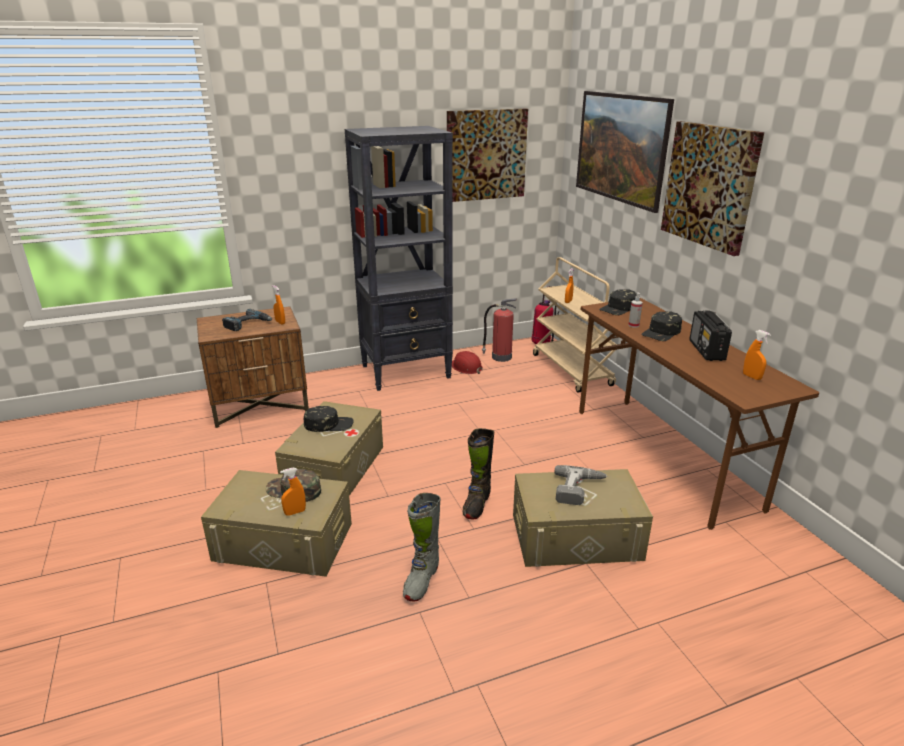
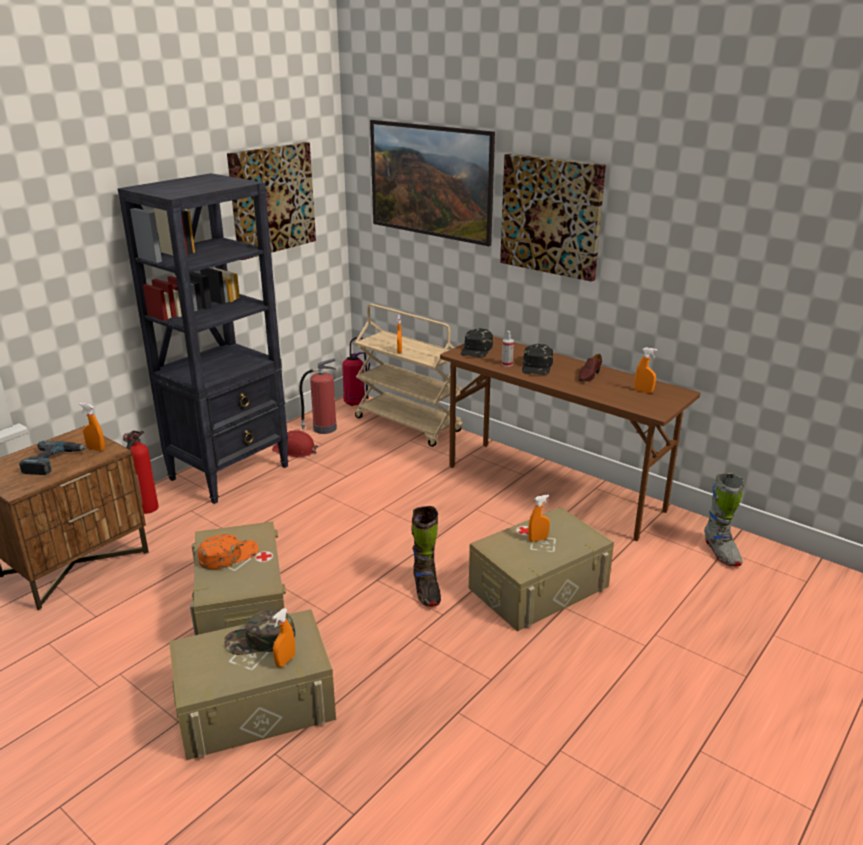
camera: 30 degrees left, 0 degrees up
black cap [304,406,354,432] -> orange cap [198,534,259,570]
grey boot [403,493,440,601] -> grey boot moved to [704,473,744,566]
power drill [554,465,607,505] -> orange spray bottle [528,495,550,542]
radio [689,310,732,361] -> brown shoe [579,354,602,381]
none -> fire extinguisher [123,430,159,514]

